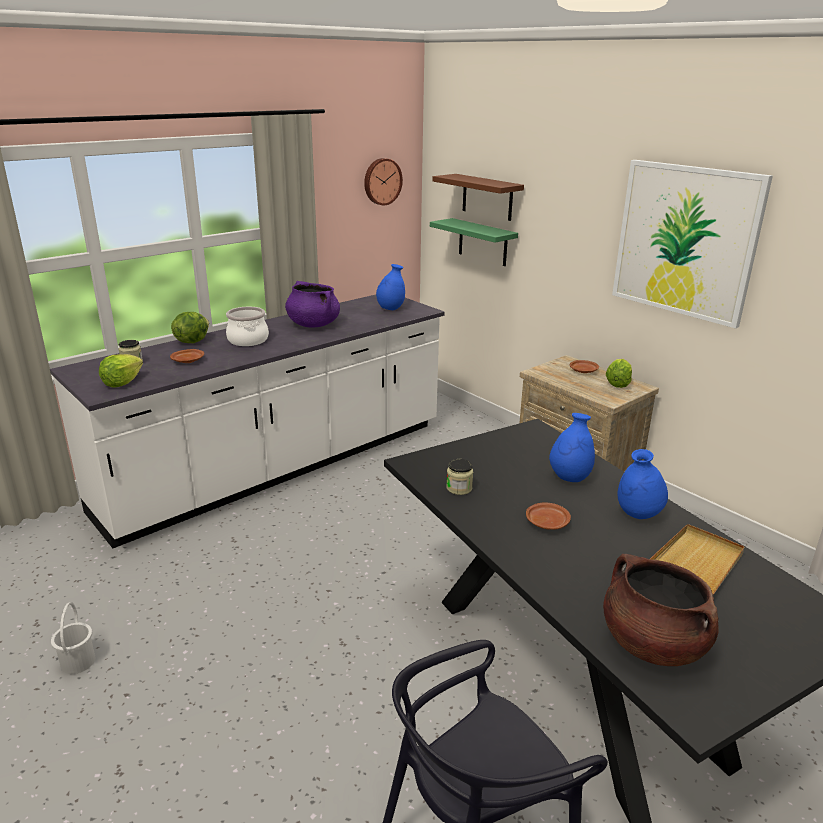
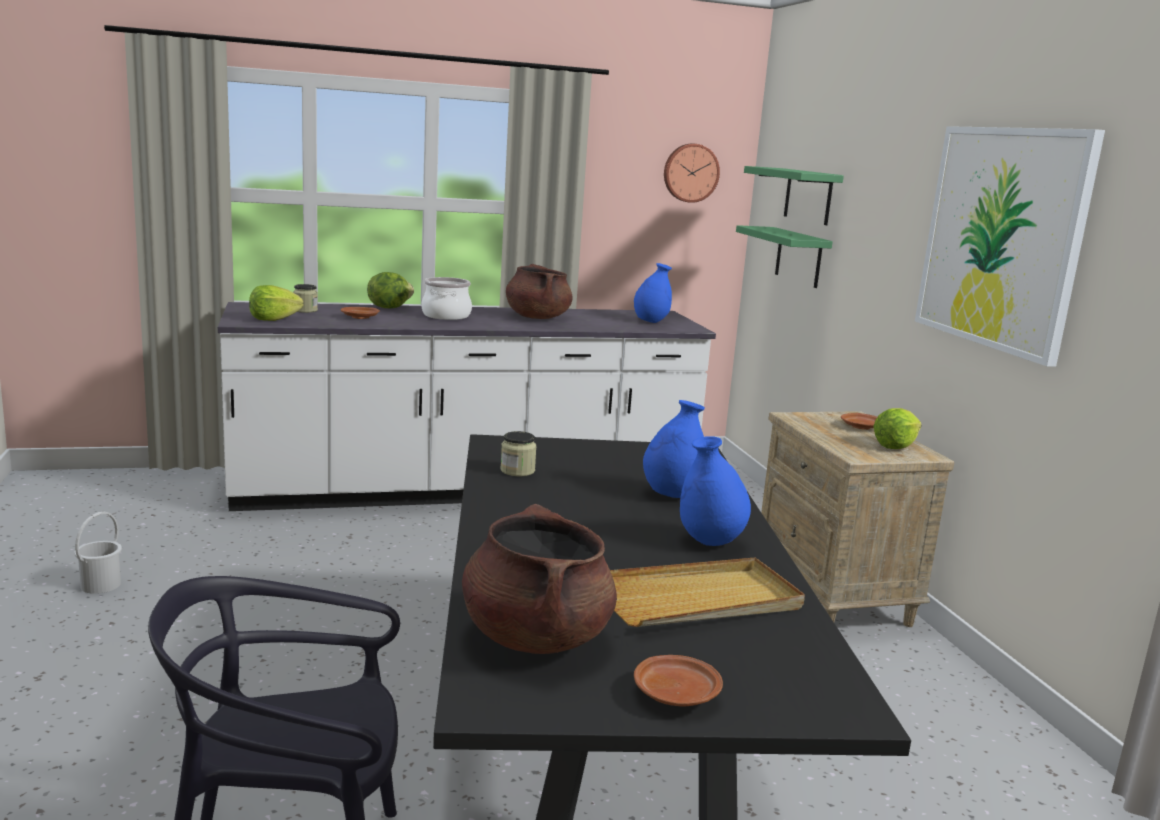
camera: 25 degrees right, 10 degrees down
purple cooking pot [285,281,340,327] -> brown cooking pot [506,264,573,319]
brown shelf [432,174,524,221] -> green shelf [744,166,844,225]
brown plate [526,503,571,530] -> brown plate moved to [634,655,723,706]

